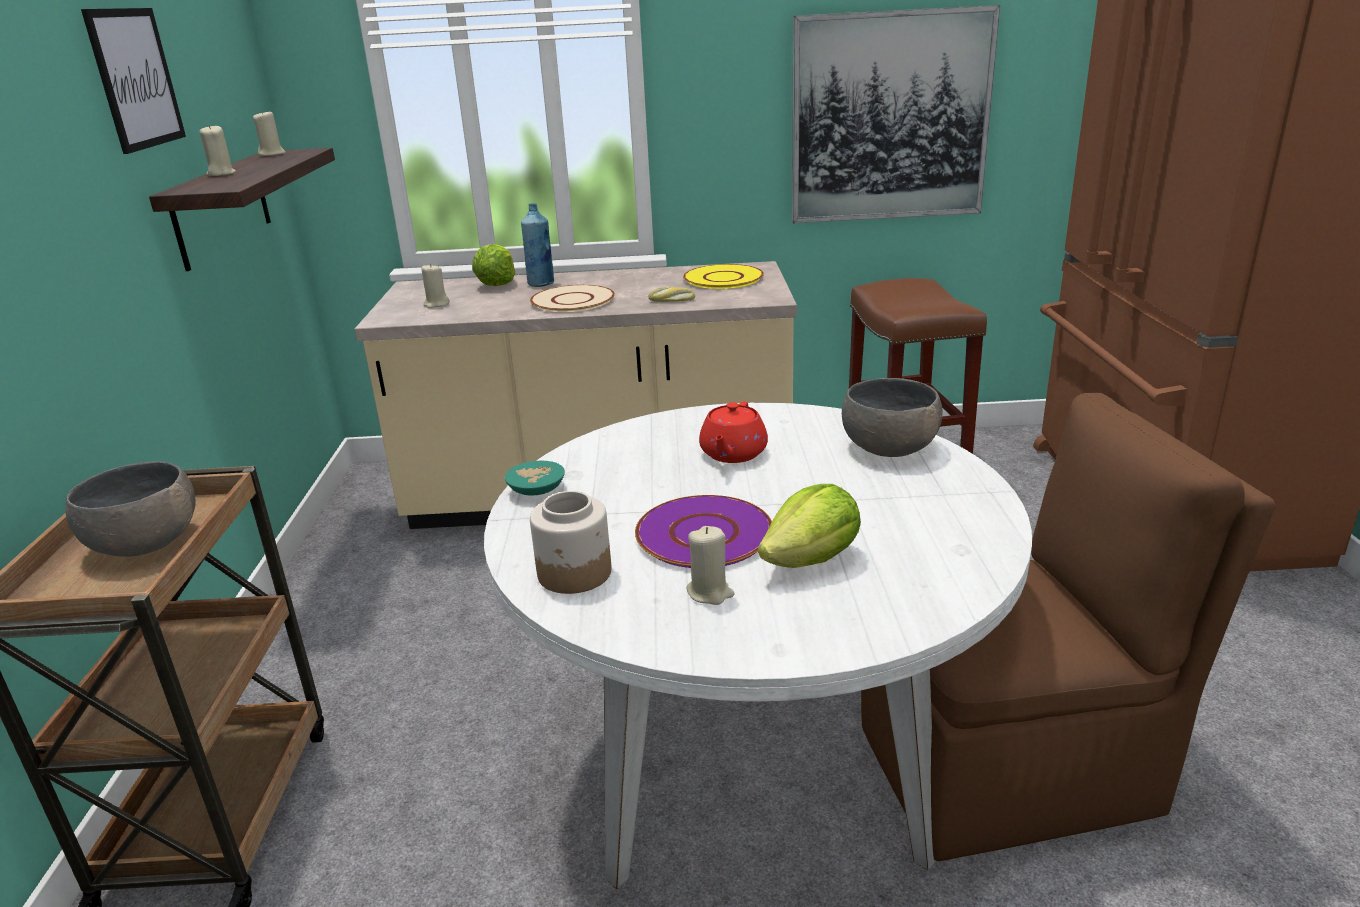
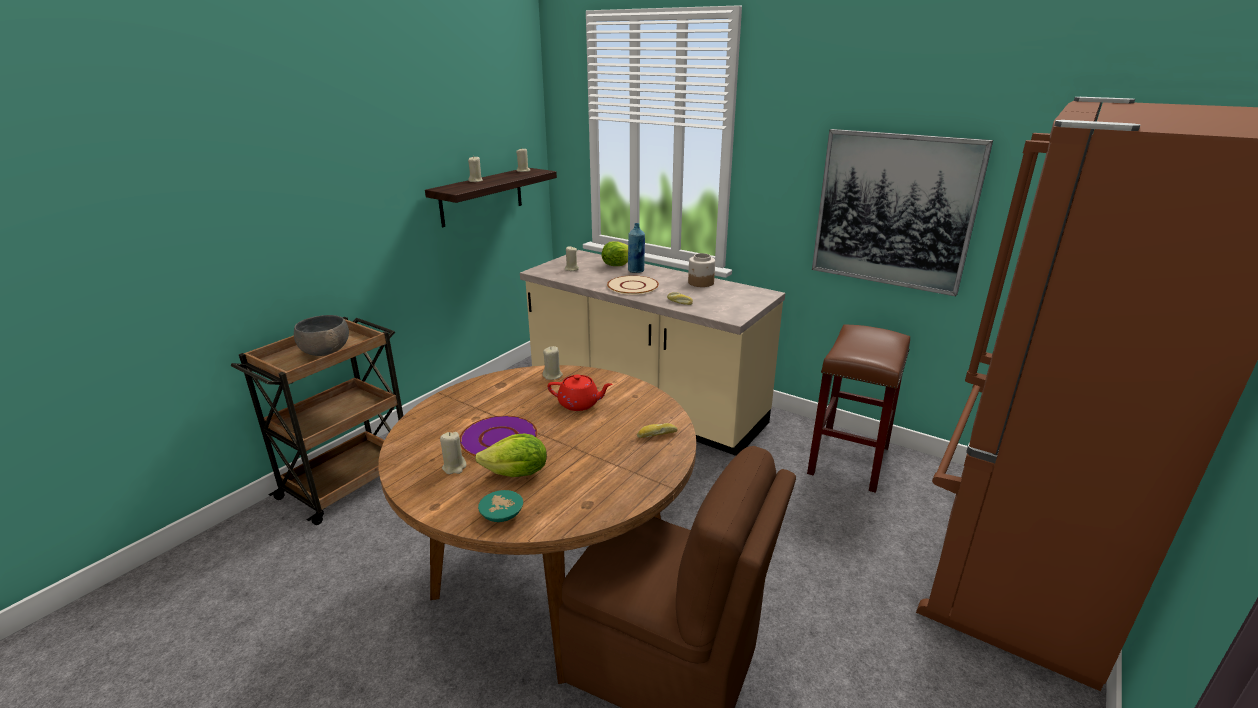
camera: 35 degrees right, 0 degrees up
picture [81,8,186,154] -> none
white dining table [484,403,1032,889] -> brown dining table [378,365,696,684]
turquoise bowl [505,461,565,496] -> turquoise bowl moved to [478,490,523,522]
jar [530,491,611,594] -> jar moved to [688,253,715,287]
yellow plate [683,264,764,289] -> none
red teapot [699,401,768,463] -> red teapot turned 135 degrees counterclockwise [547,374,613,411]
grey bowl [842,378,942,457] -> bread [637,423,678,438]
none -> beige candle [543,346,563,380]

